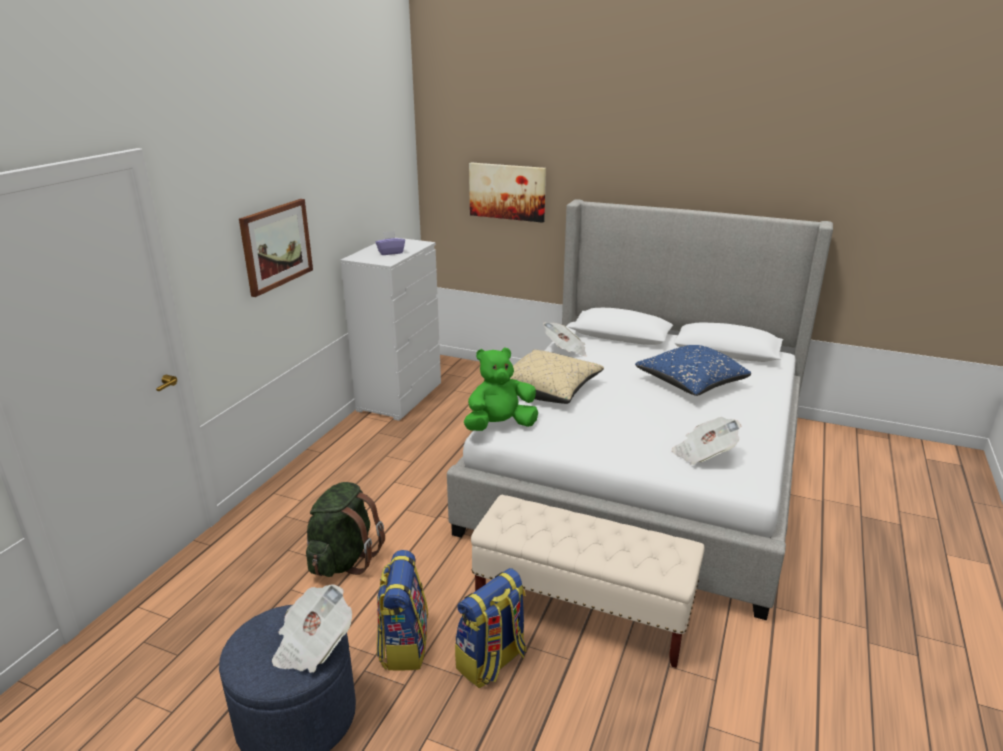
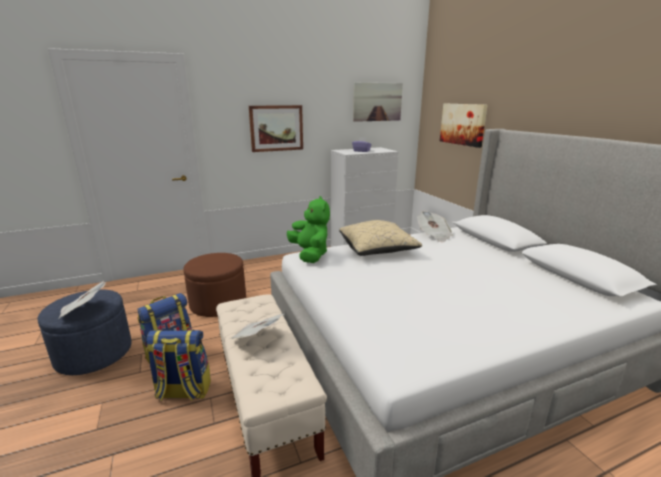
camera: 45 degrees right, 5 degrees down
green backpack [306,482,385,577] -> brown ottoman [184,253,246,317]
green plush toy [464,347,538,431] -> green plush toy turned 45 degrees clockwise [287,196,330,263]
blue pillow [635,345,751,396] -> none
newspaper [672,417,742,465] -> newspaper moved to [229,314,284,339]
none -> picture [353,83,403,122]

